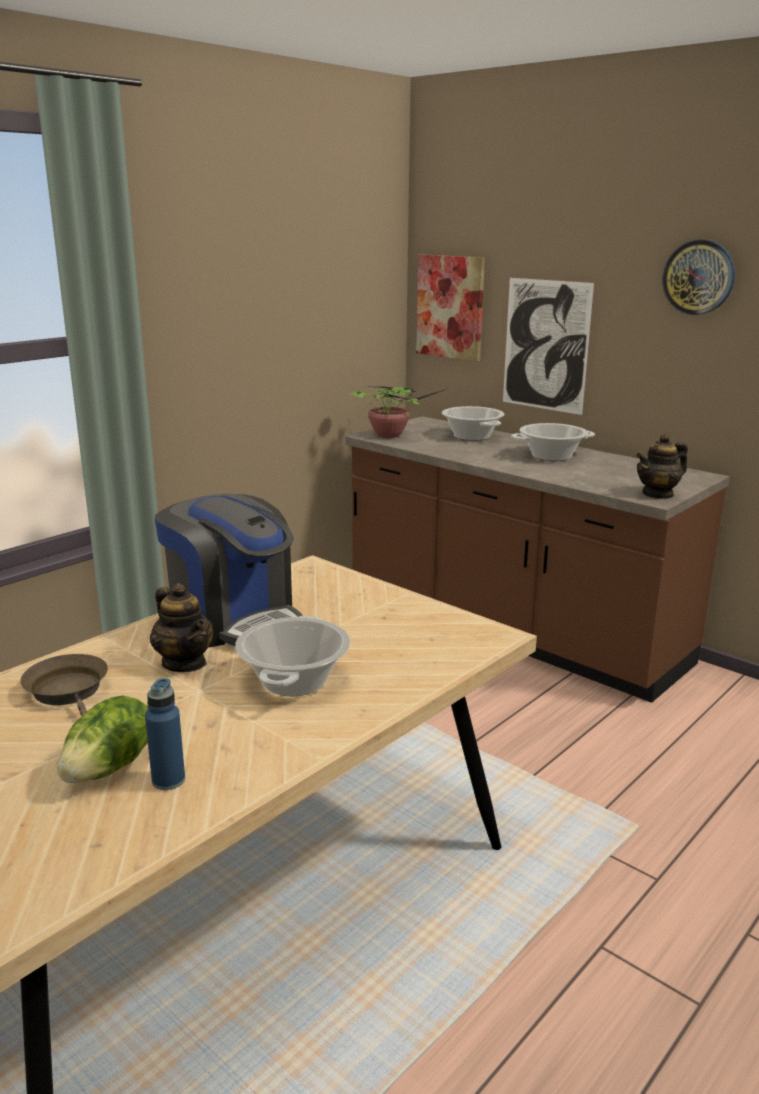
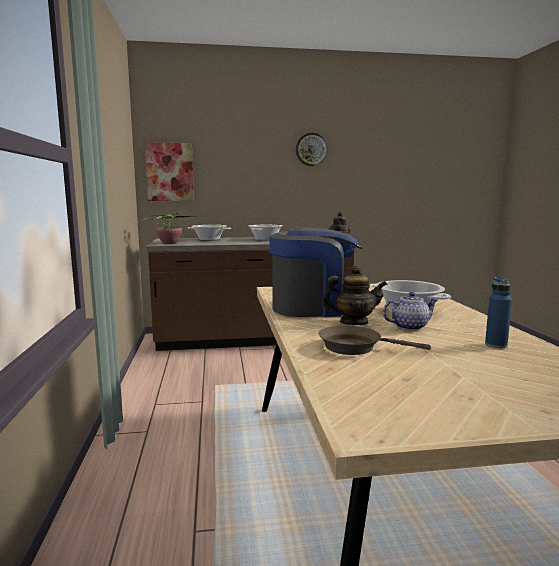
camera: 50 degrees left, 10 degrees down
lettuce [57,695,148,783] -> none
picture [503,278,594,415] -> none
none -> teapot [383,292,438,331]

